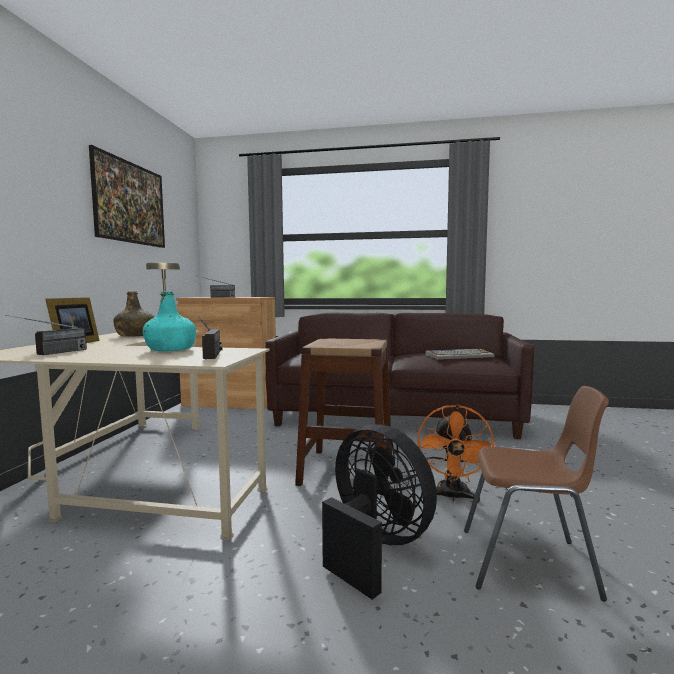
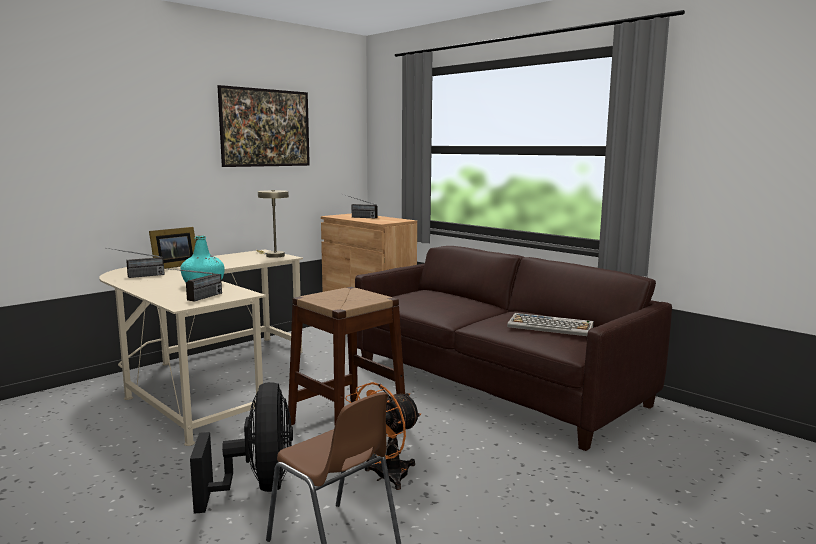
camera: 35 degrees right, 5 degrees up
green bottle [113,291,154,337] -> none

